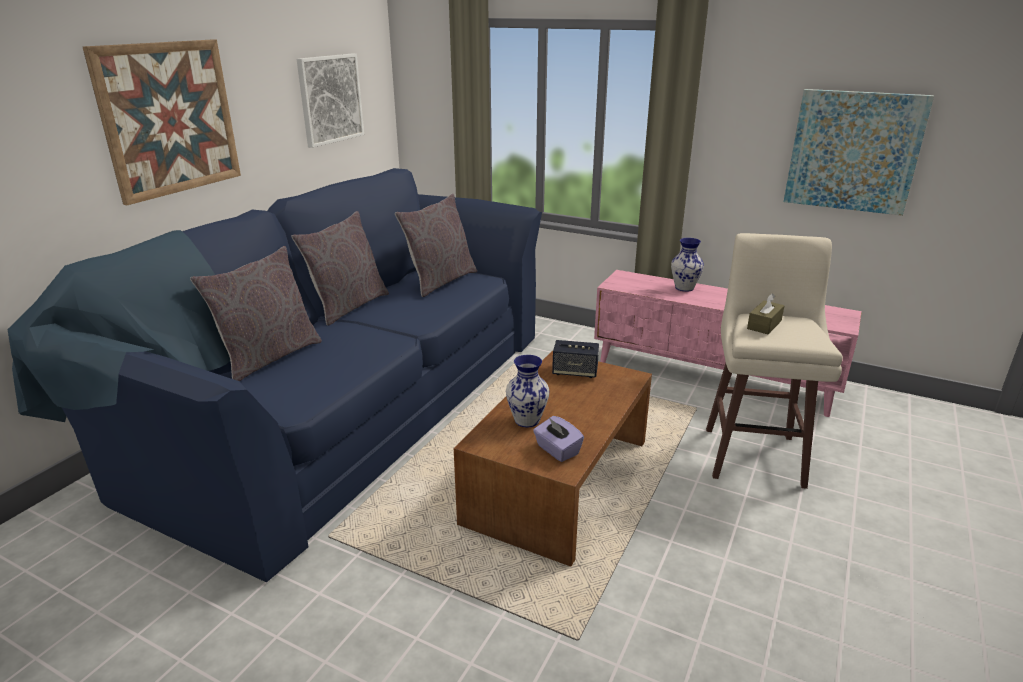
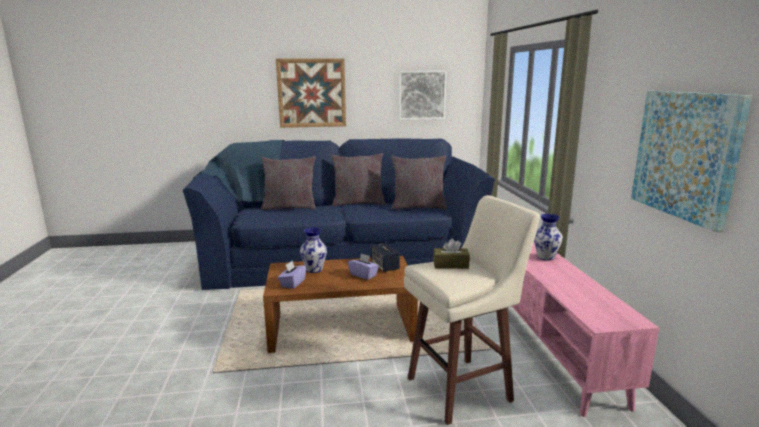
camera: 55 degrees right, 10 degrees down
none -> purple tissue box [348,253,379,280]

